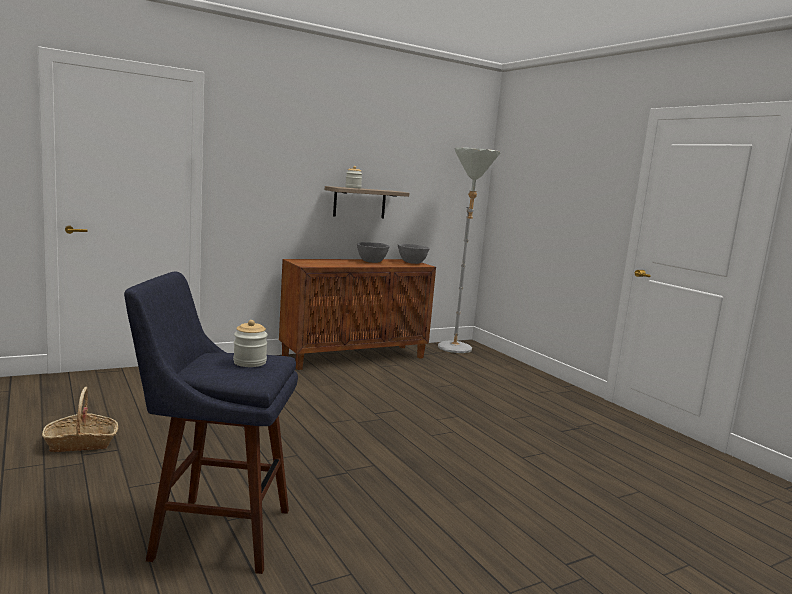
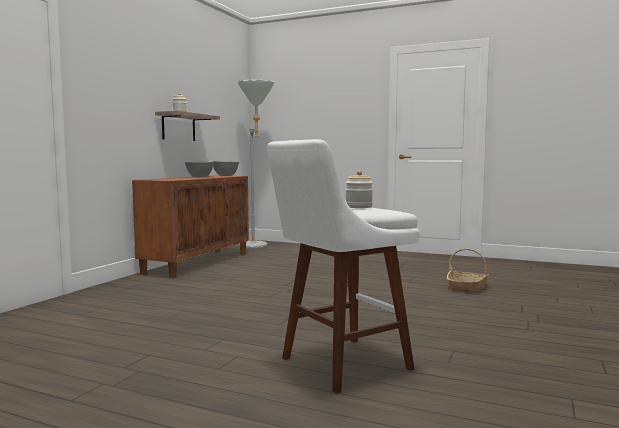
camera: 35 degrees left, 5 degrees down
basket [42,387,118,452] -> basket moved to [447,249,489,293]
blue stool [124,272,298,574] -> white stool [267,139,420,394]

